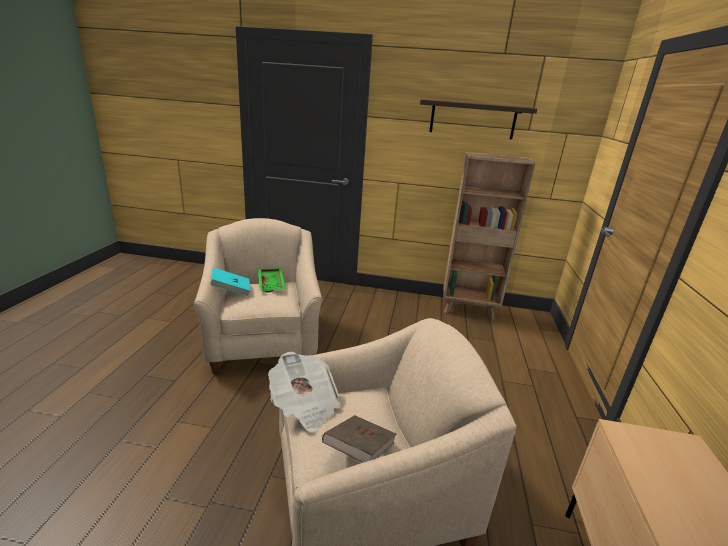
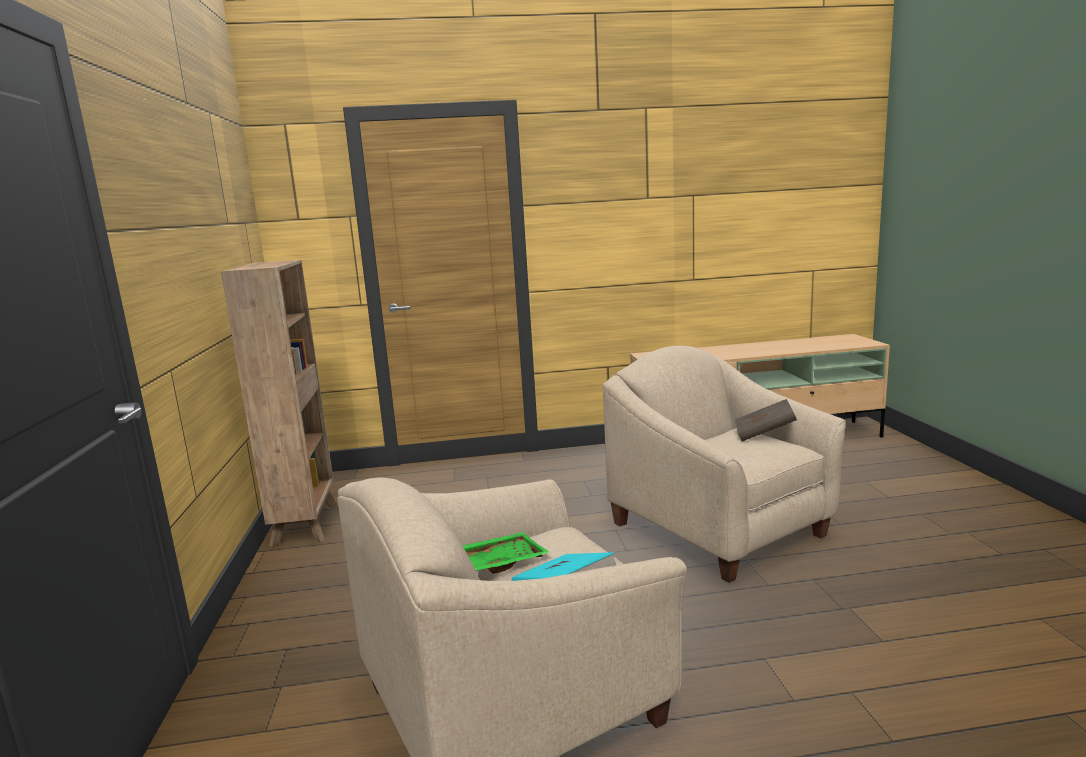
camera: 105 degrees left, 10 degrees down
newspaper [268,352,341,433] -> none
shelf [420,99,537,139] -> none

